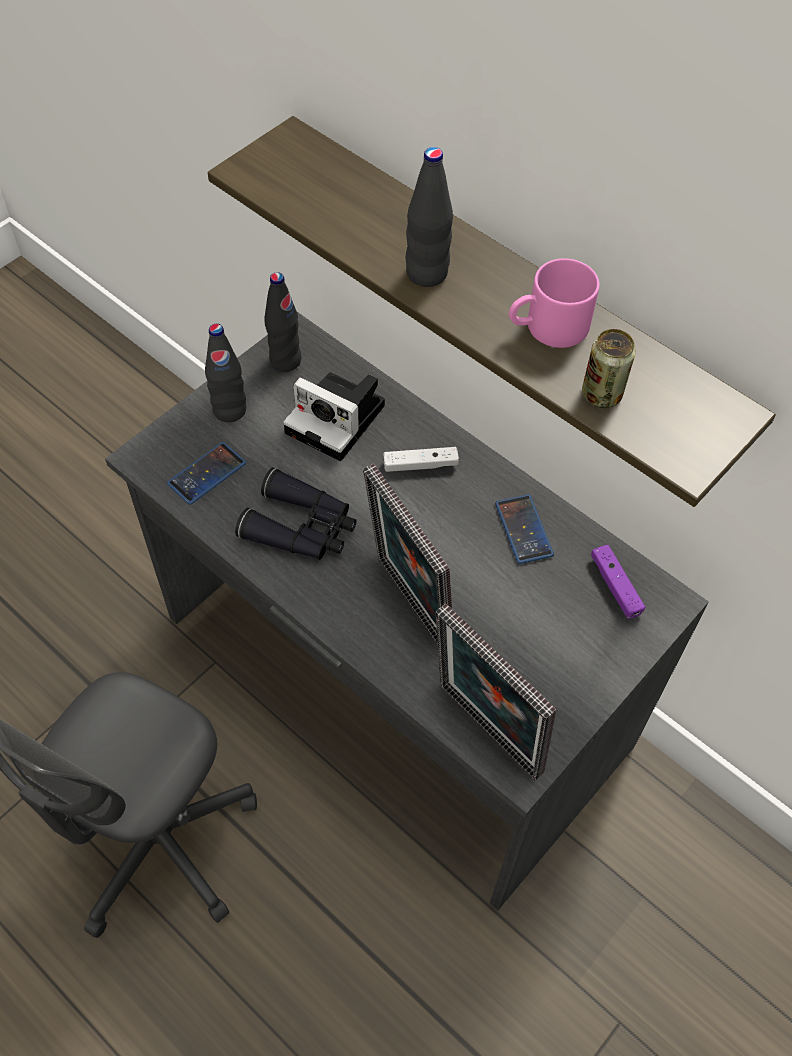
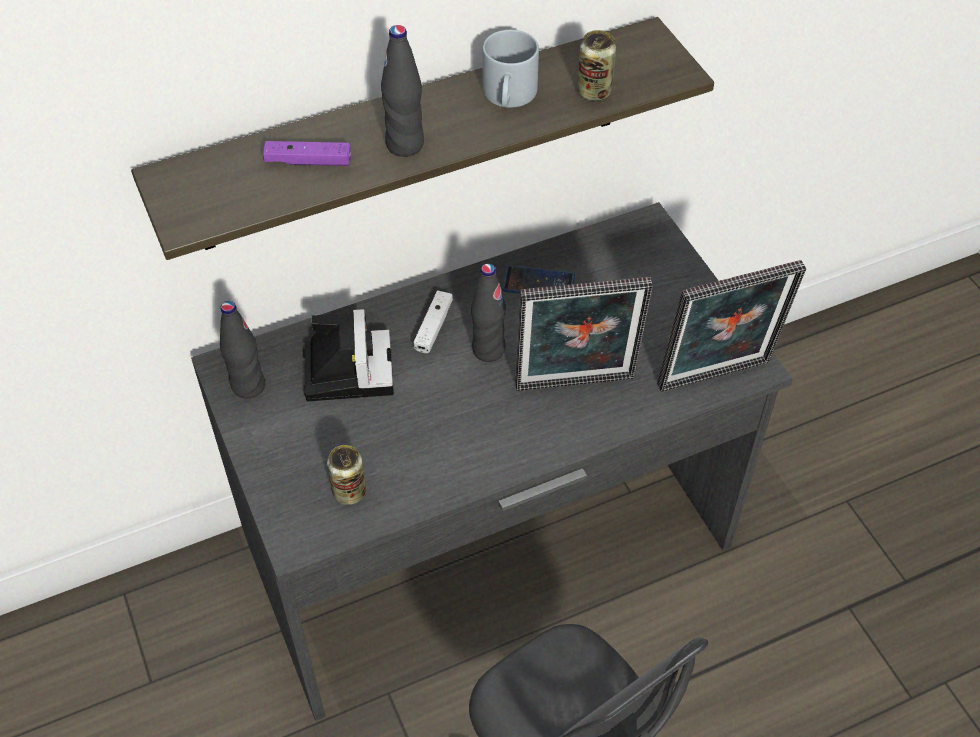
camera: 65 degrees left, 5 degrees down
phone [167,442,246,505] -> can [327,445,366,505]
black bottle [205,324,246,422] -> black bottle moved to [471,263,506,362]
black binoculars [235,468,357,560] -> none
camera [283,373,385,461] -> camera turned 60 degrees counterclockwise [303,309,394,401]
pink mug [509,258,599,348] -> grey mug [482,30,539,108]
purple game controller [591,545,645,619] -> purple game controller moved to [263,141,351,166]

